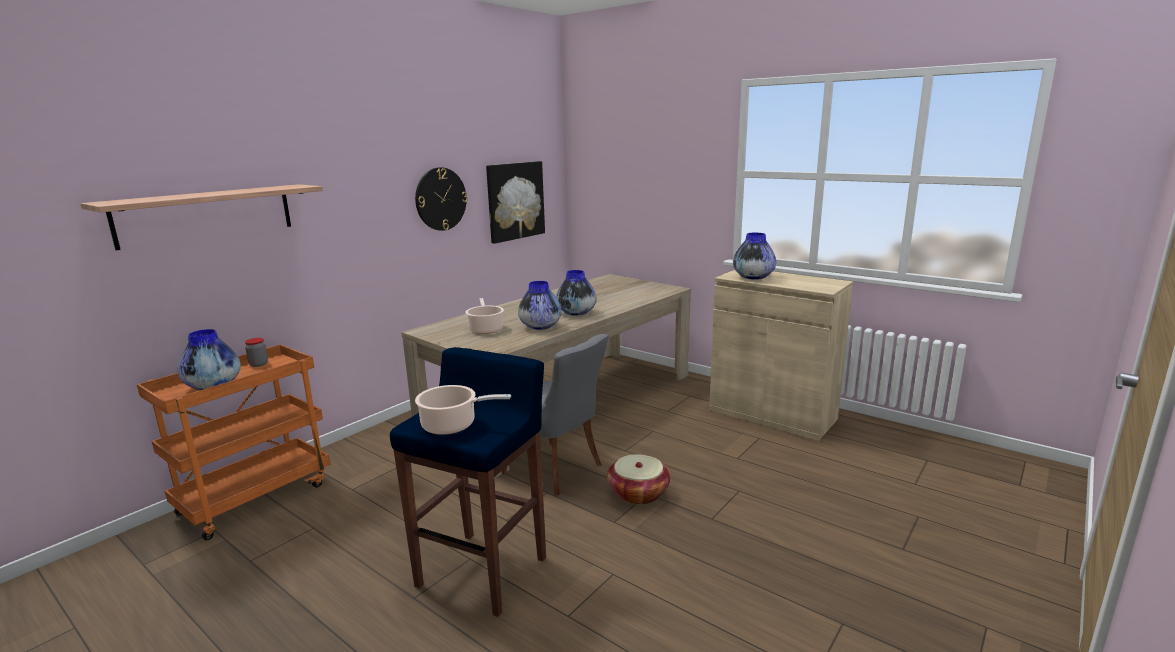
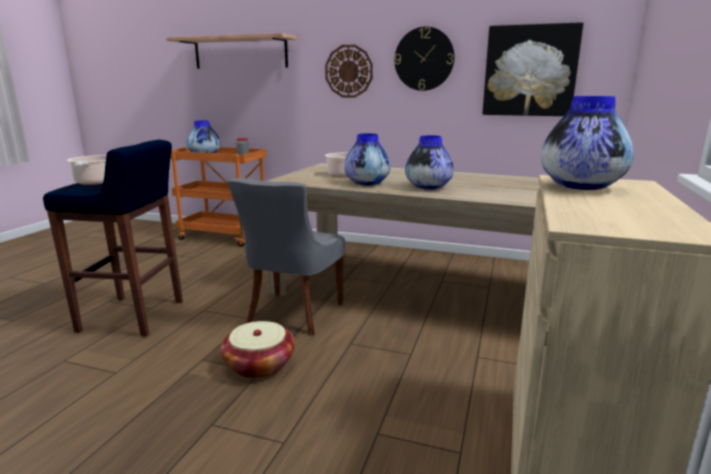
camera: 70 degrees right, 0 degrees up
none -> wall clock [325,45,373,98]

